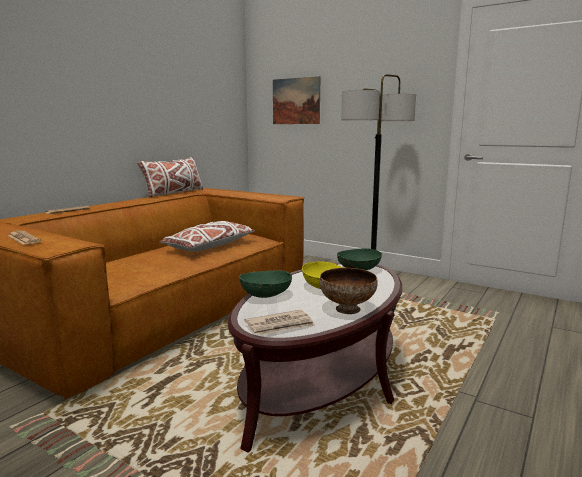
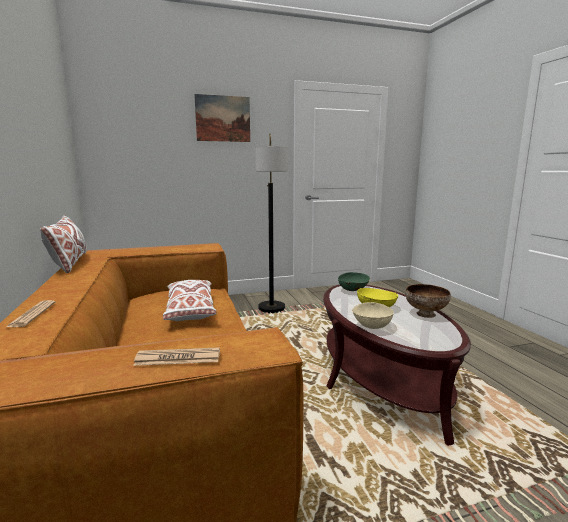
camera: 50 degrees left, 0 degrees up
green bowl [239,271,292,298] -> beige bowl [352,302,394,329]
newspaper [245,310,315,335] -> none
picture [273,76,320,124] -> picture moved to [194,94,250,142]

